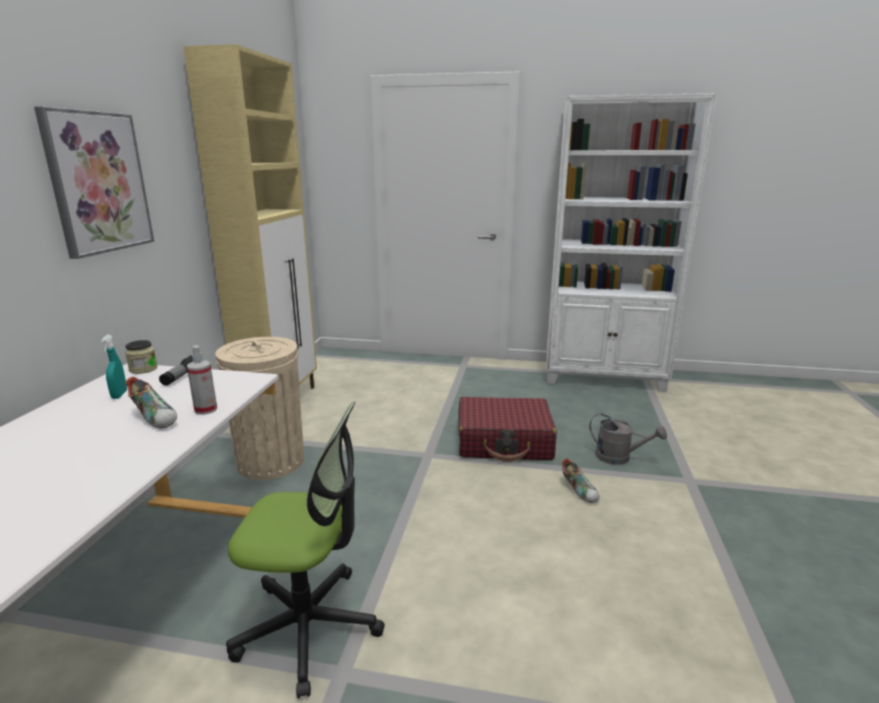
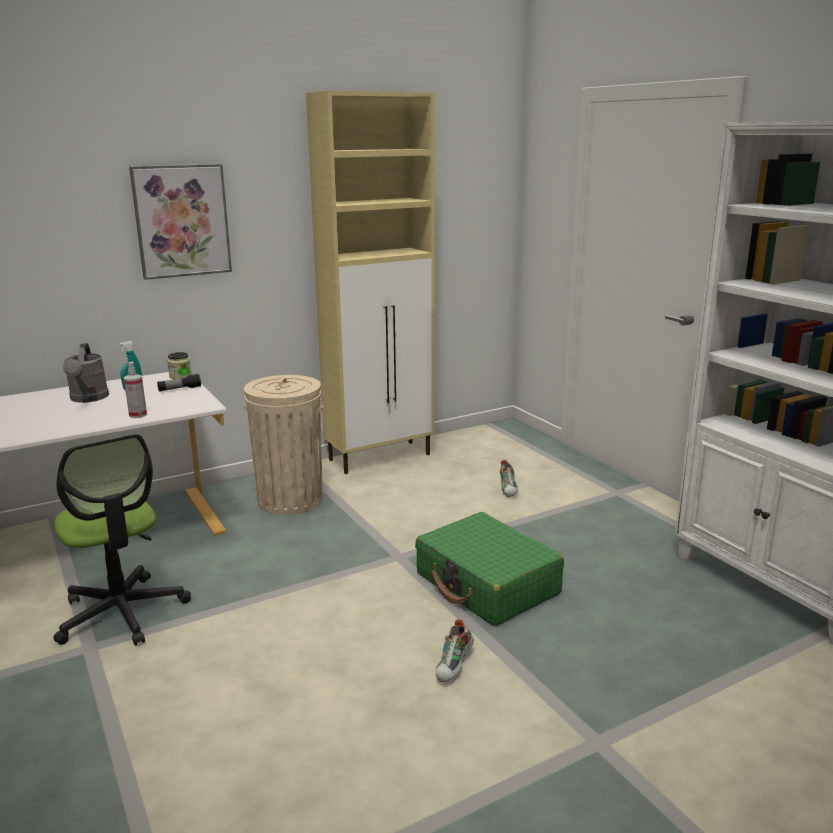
camera: 50 degrees right, 0 degrees up
shoe [126,377,177,429] -> shoe moved to [500,460,518,497]
red suitcase [458,397,557,462] -> green suitcase [415,512,564,626]
grey watering can [589,413,667,465] -> grey watering can moved to [63,343,109,403]

